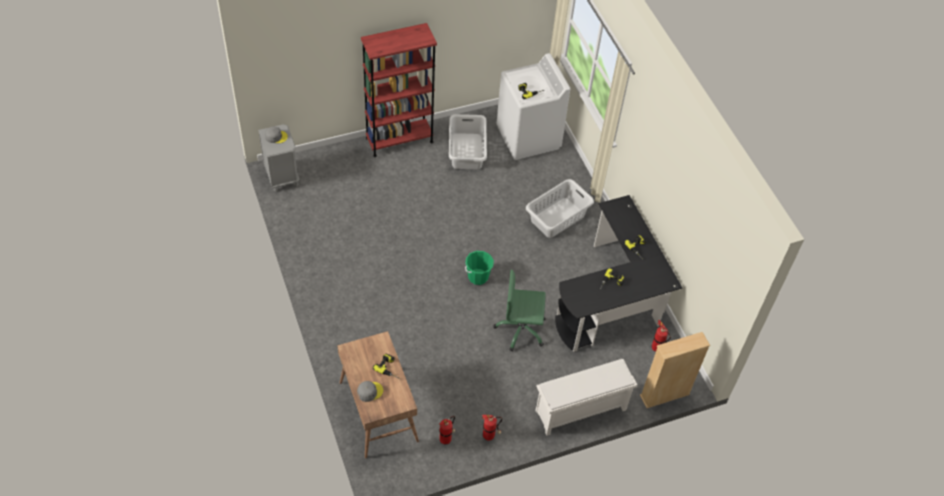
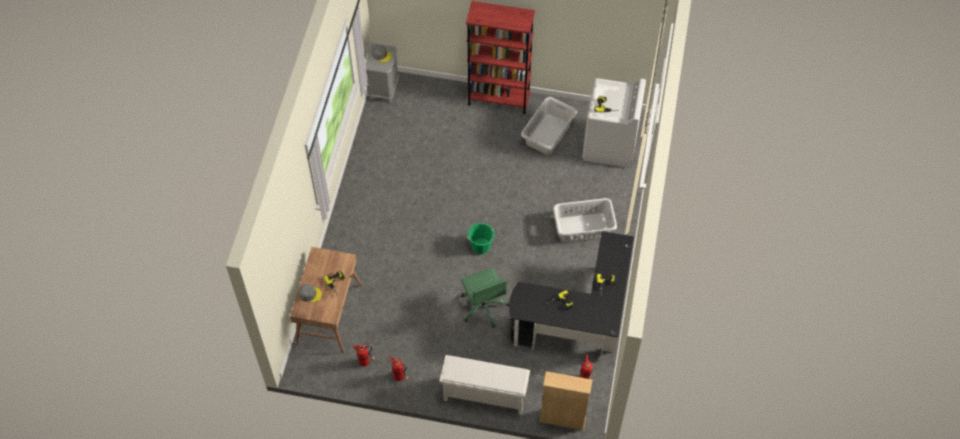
camera: 35 degrees right, 5 degrees up
green office chair [493,270,546,352] -> green office chair turned 150 degrees counterclockwise [461,268,509,328]

